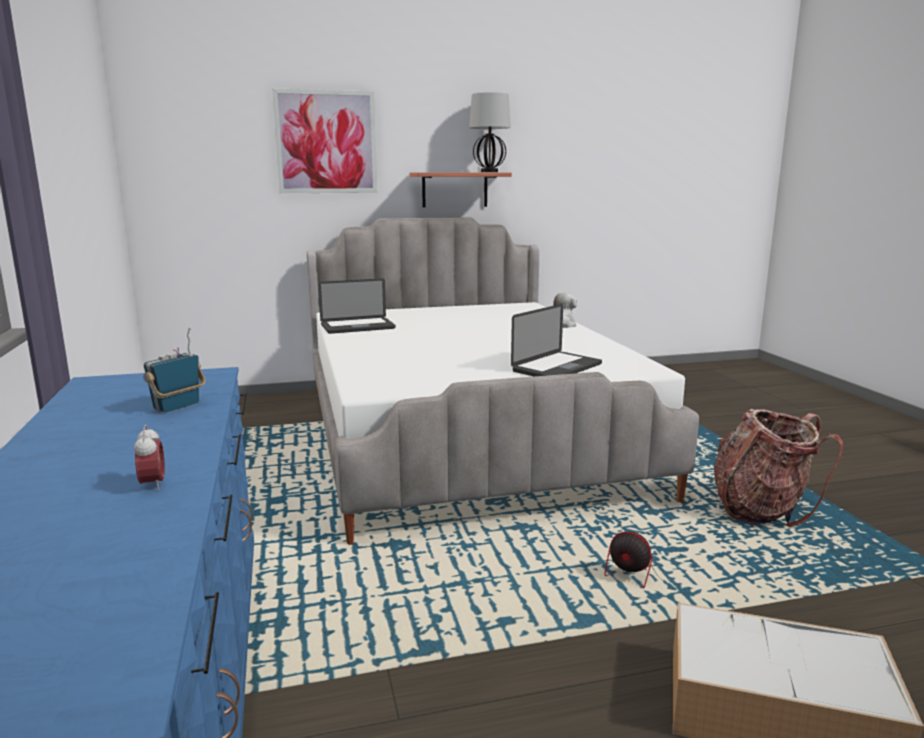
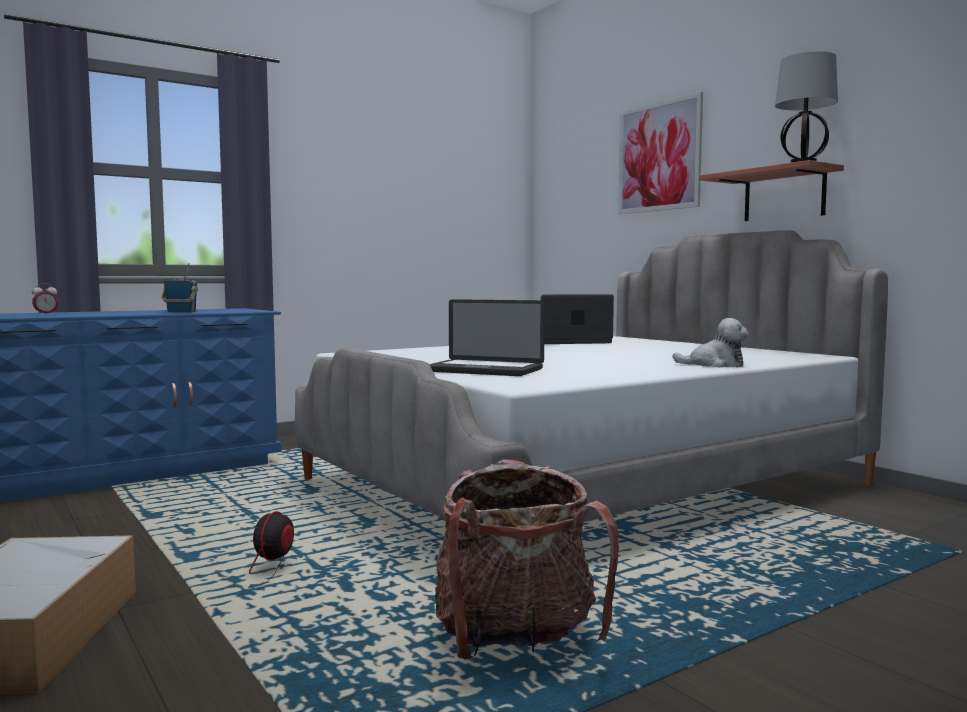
camera: 70 degrees right, 10 degrees down
laptop [318,278,396,334] -> laptop turned 120 degrees clockwise [541,294,614,344]

